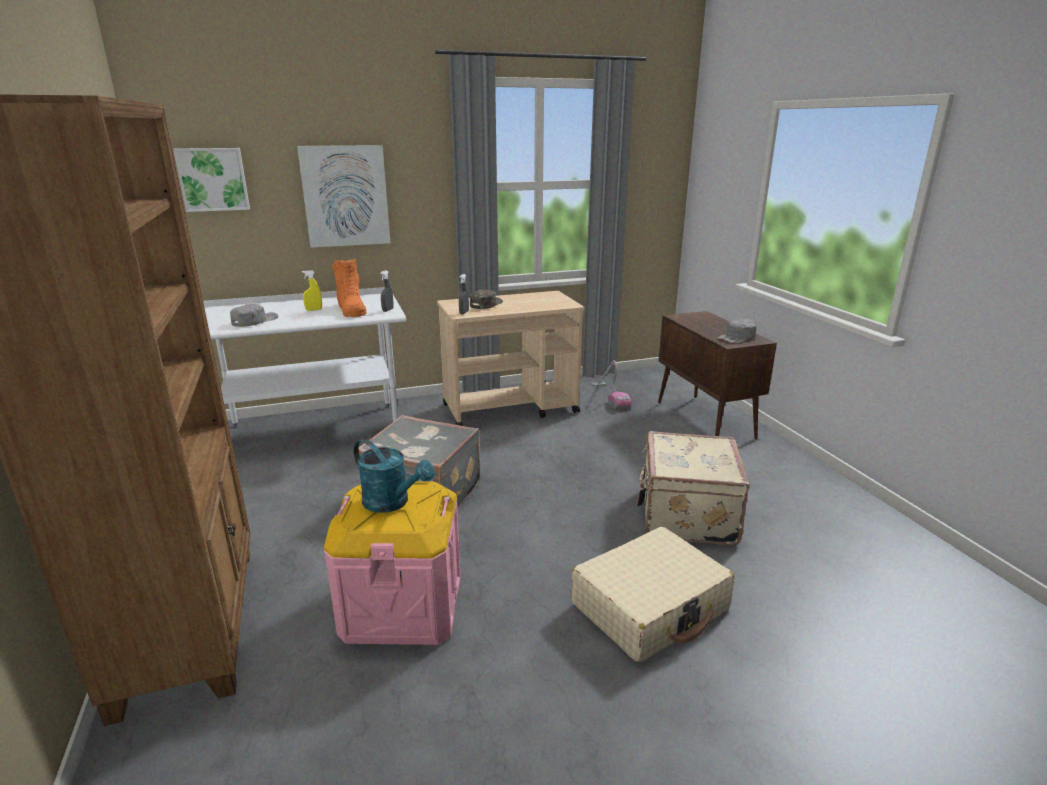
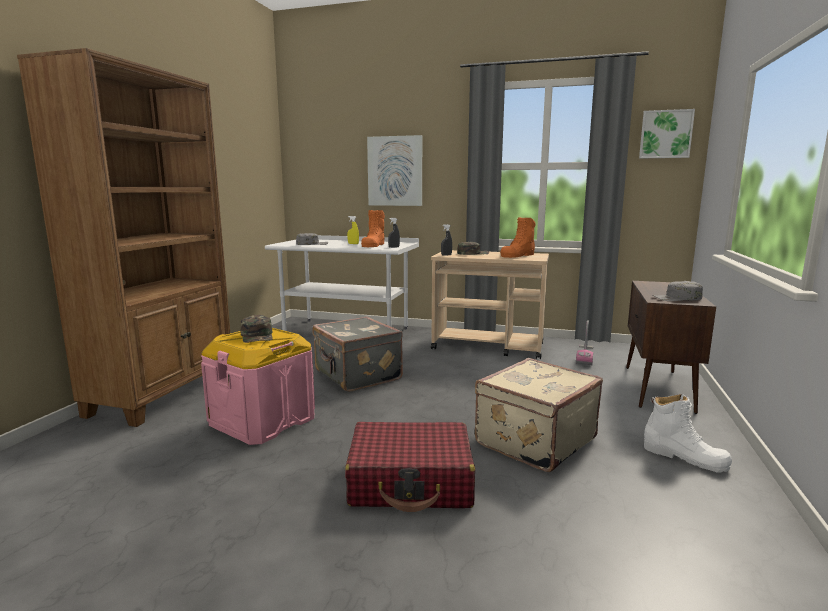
camera: 35 degrees right, 10 degrees down
picture [173,148,250,212] -> picture moved to [639,109,695,159]
turquoise watering can [353,439,435,513] -> green cap [241,315,272,343]
beige suitcase [572,527,734,663] -> red suitcase [345,422,475,512]
none -> orange boot [500,217,536,258]
none -> white boot [644,394,732,473]

